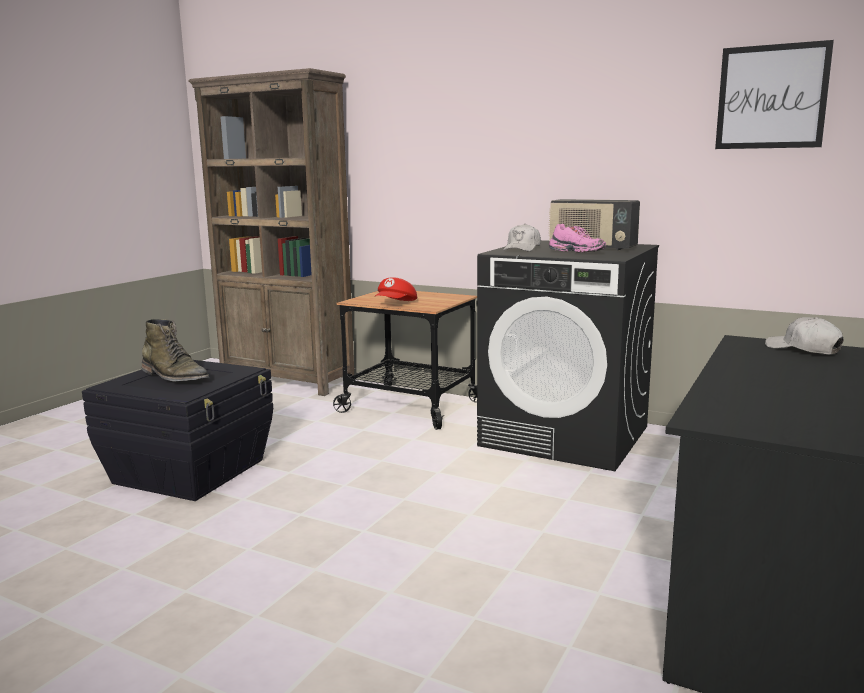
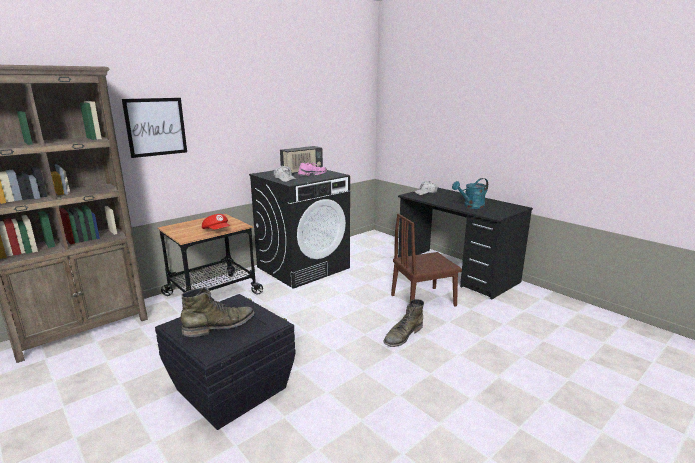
camera: 70 degrees left, 5 degrees up
picture [715,40,834,149] -> picture moved to [122,98,187,158]
none -> green boot [383,299,424,347]
none -> brown chair [391,213,462,307]
none -> turquoise watering can [452,178,488,209]

